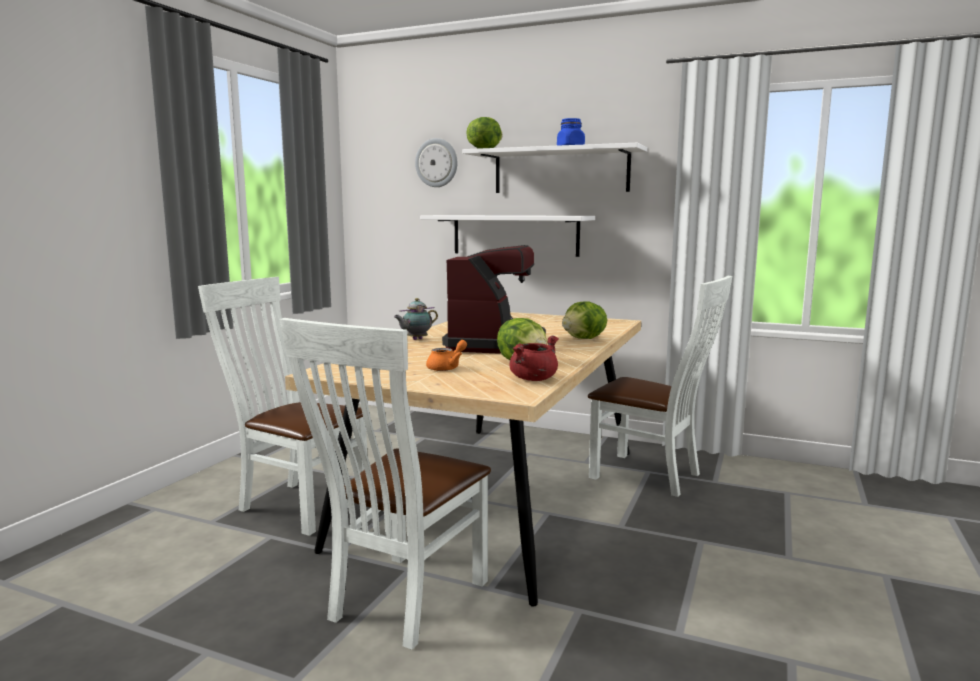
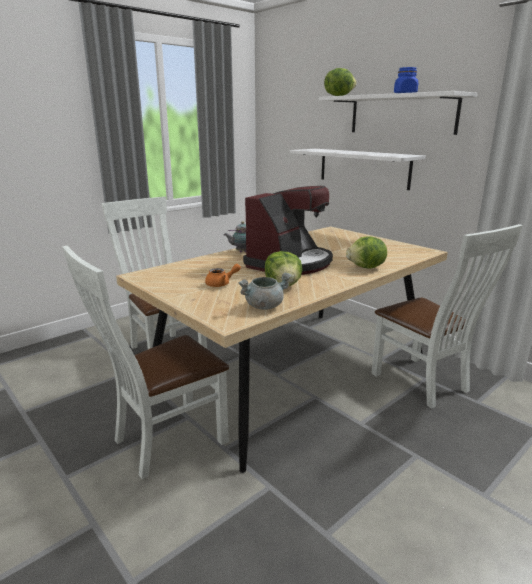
camera: 25 degrees right, 10 degrees up
wall clock [415,138,458,187] -> none
red cooking pot [509,335,559,381] -> grey cooking pot [238,273,292,310]

